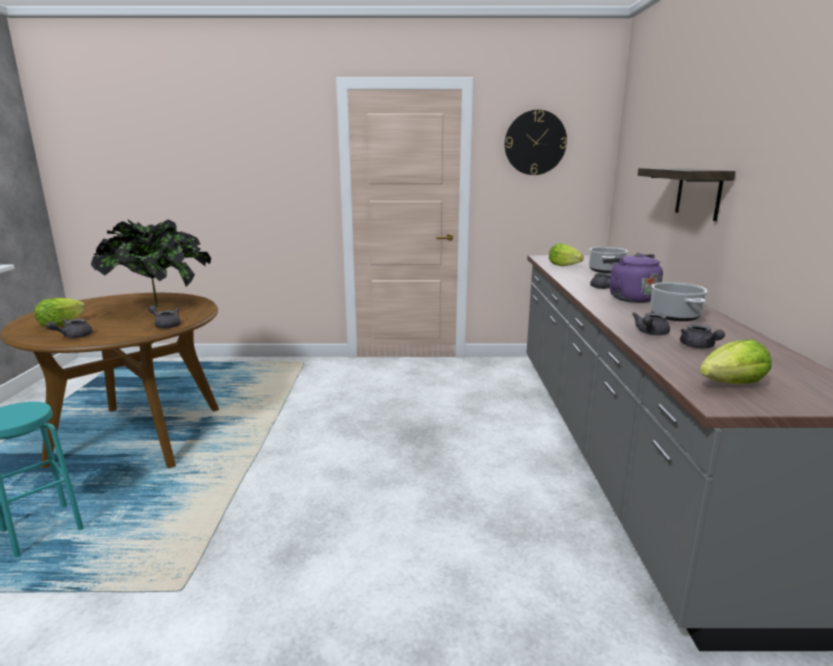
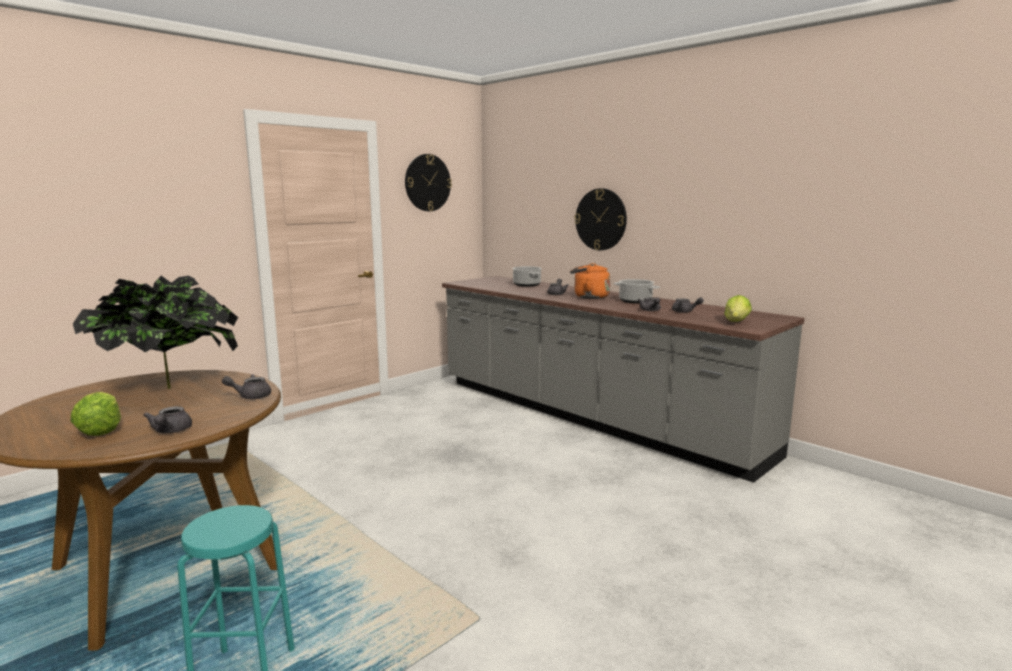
camera: 45 degrees left, 5 degrees down
lettuce [549,243,584,266] -> none
purple kettle [603,253,663,303] -> orange kettle [570,263,610,299]
shelf [638,168,736,221] -> wall clock [575,188,627,250]

